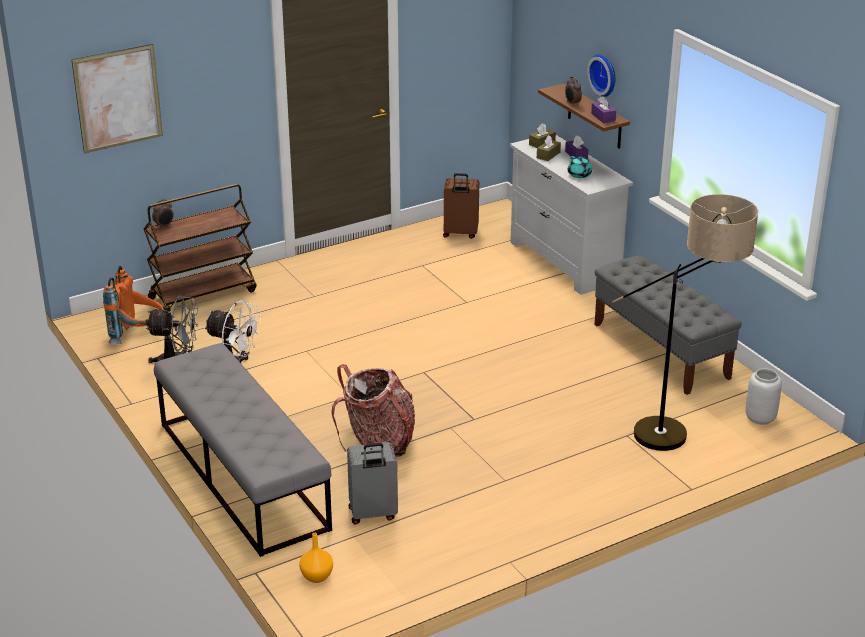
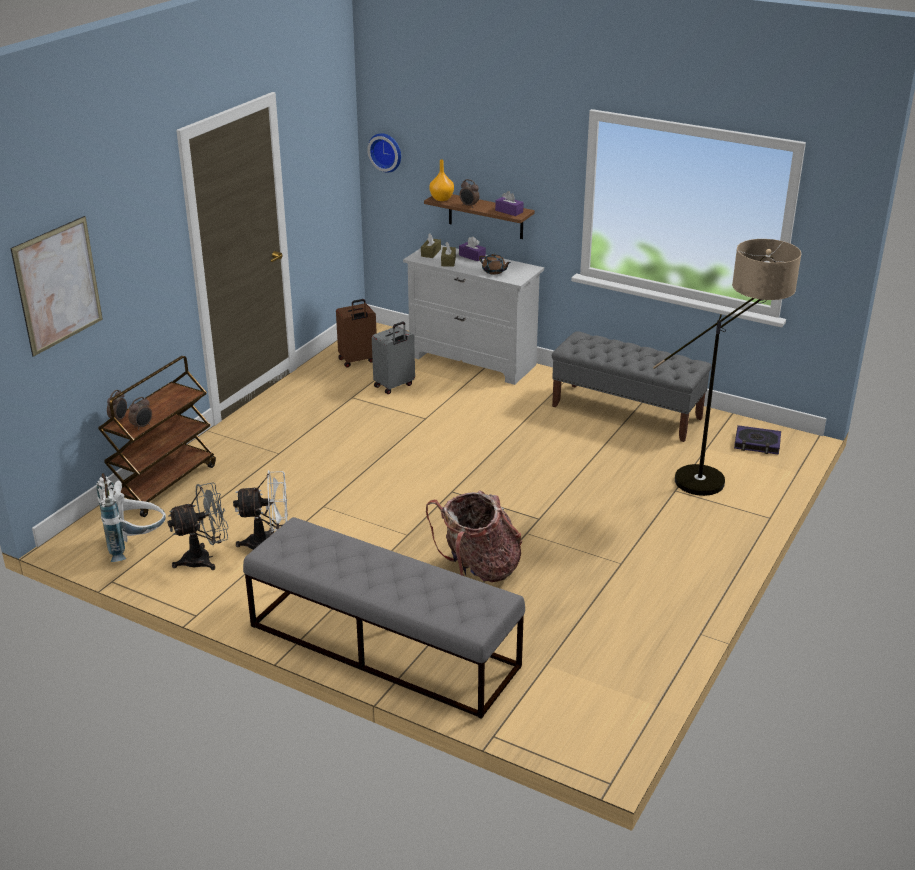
camera: 30 degrees left, 0 degrees up
orange backpack [103,266,164,344] -> white backpack [97,473,166,562]
orange vase [299,533,333,583] -> orange vase moved to [429,159,454,201]
grey suitcase [347,442,398,524] -> grey suitcase moved to [372,321,415,394]
turquoise teapot [568,156,592,178] -> brown teapot [479,254,511,275]
wall clock [587,54,615,97] -> wall clock moved to [367,134,401,173]
grey vase [745,368,782,425] -> book [734,425,781,455]
none -> alarm clock [128,397,152,430]

